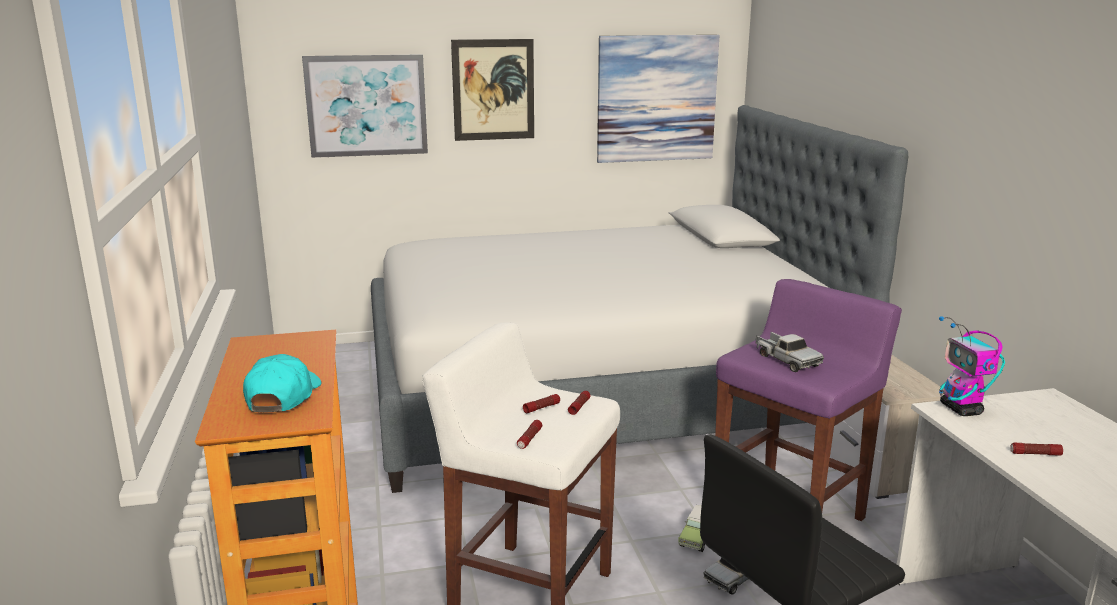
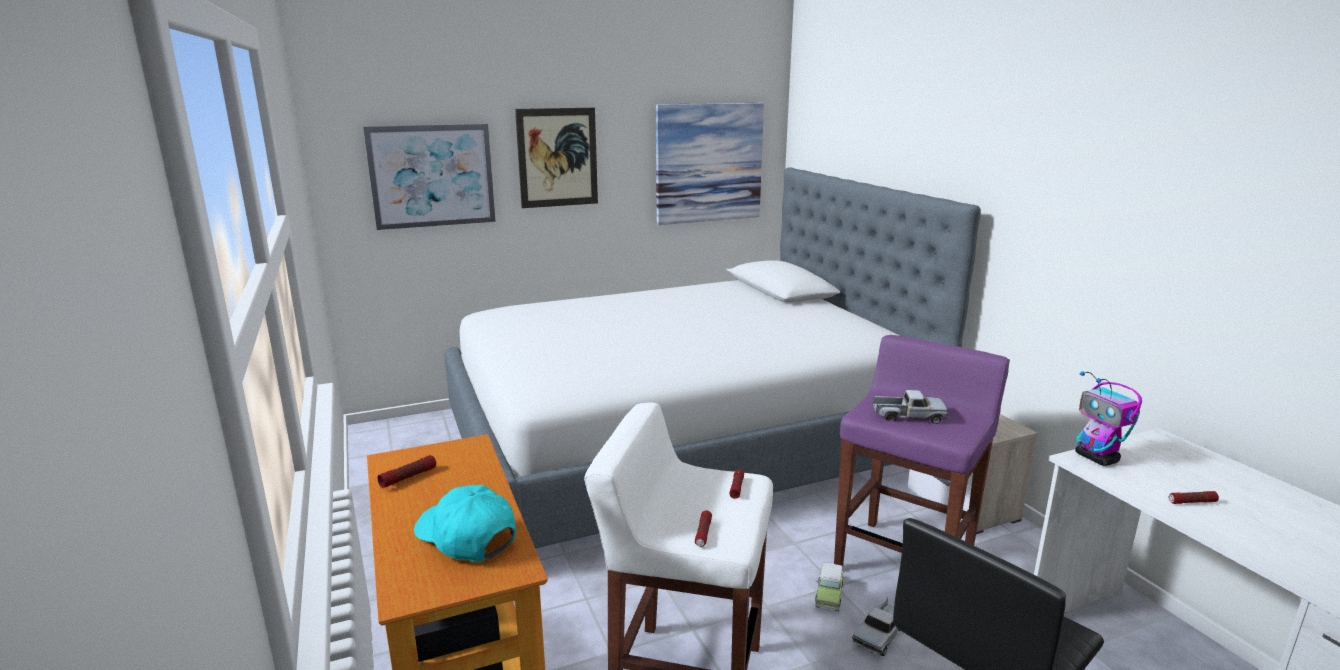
camera: 10 degrees left, 0 degrees up
turquoise cap [243,354,321,412] -> turquoise cap turned 45 degrees counterclockwise [414,485,516,562]
flashlight [523,394,560,413] -> flashlight moved to [377,455,436,488]
toy truck [756,332,824,372] -> toy truck turned 45 degrees counterclockwise [873,390,948,424]

